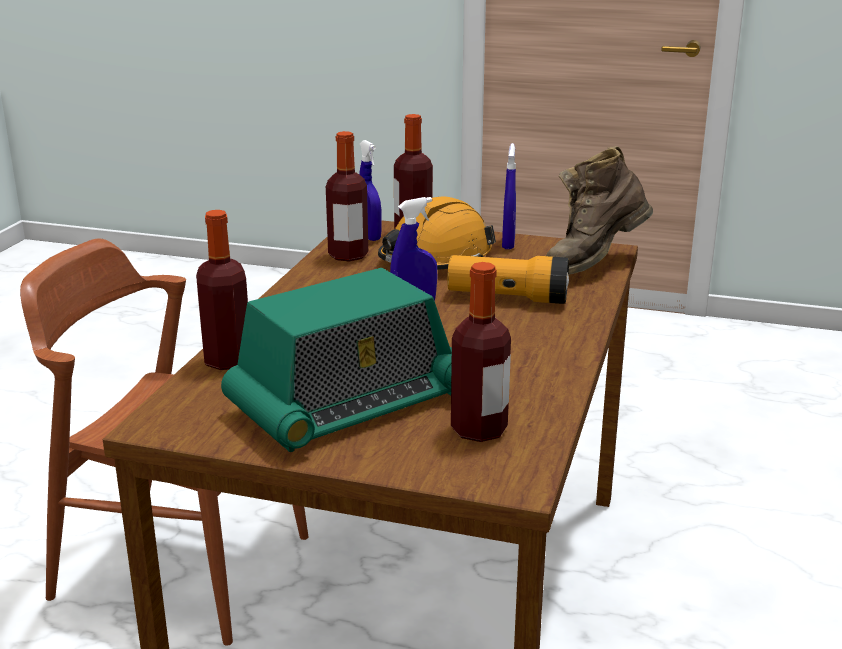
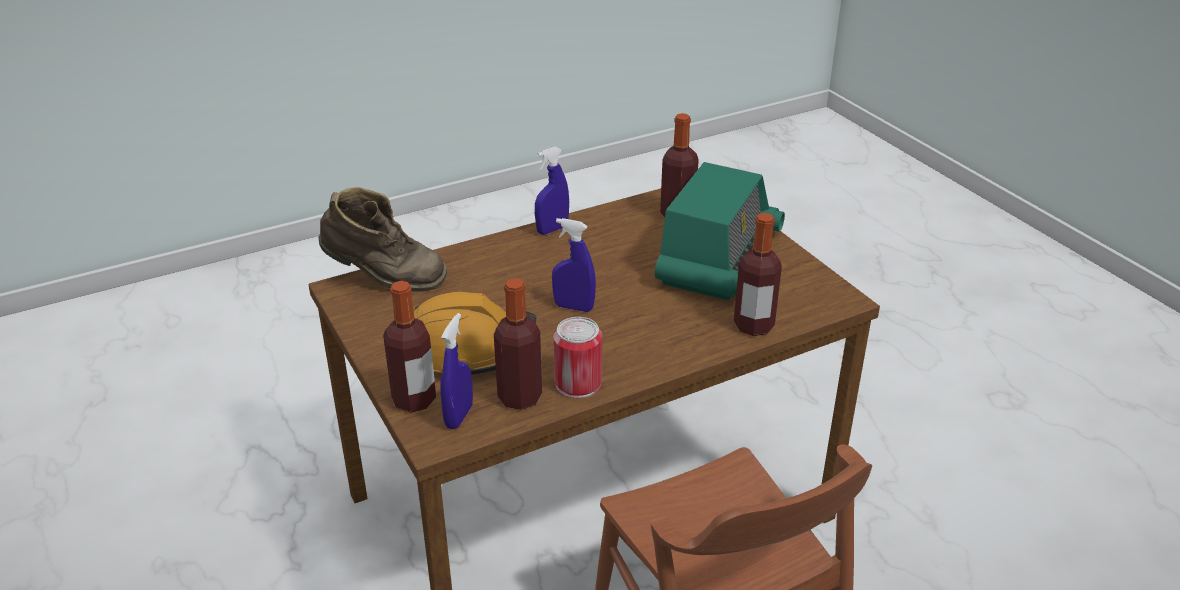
camera: 135 degrees left, 10 degrees up
radio [221,268,452,452] -> radio turned 105 degrees clockwise [655,162,785,301]
flashlight [447,255,569,304] -> none
blue spray bottle [502,143,516,249] -> blue spray bottle moved to [535,147,569,235]
none -> can [553,317,602,398]

